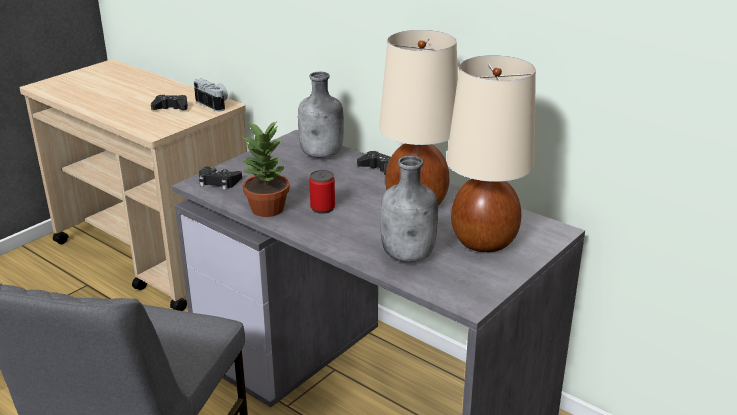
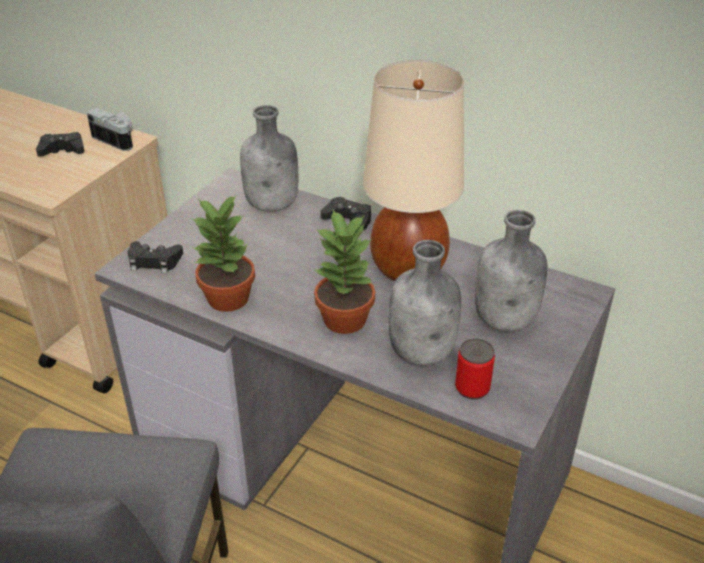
camera: 10 degrees left, 10 degrees up
can [309,170,335,214] -> can moved to [455,339,495,400]
beige table lamp [446,55,536,252] -> grey bottle [475,210,547,331]
none -> potted plant [313,210,375,334]

